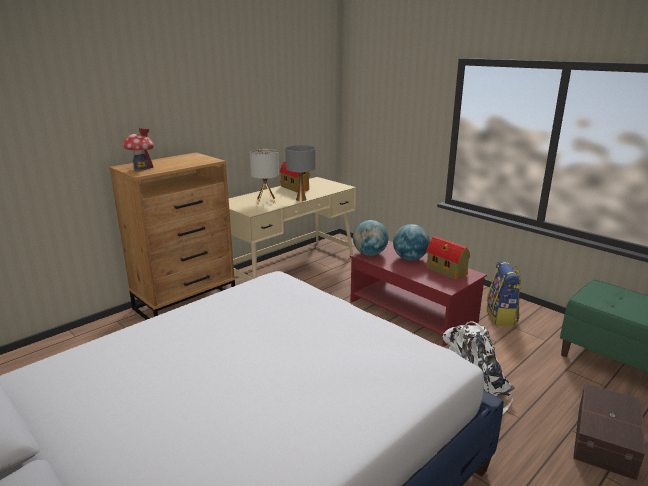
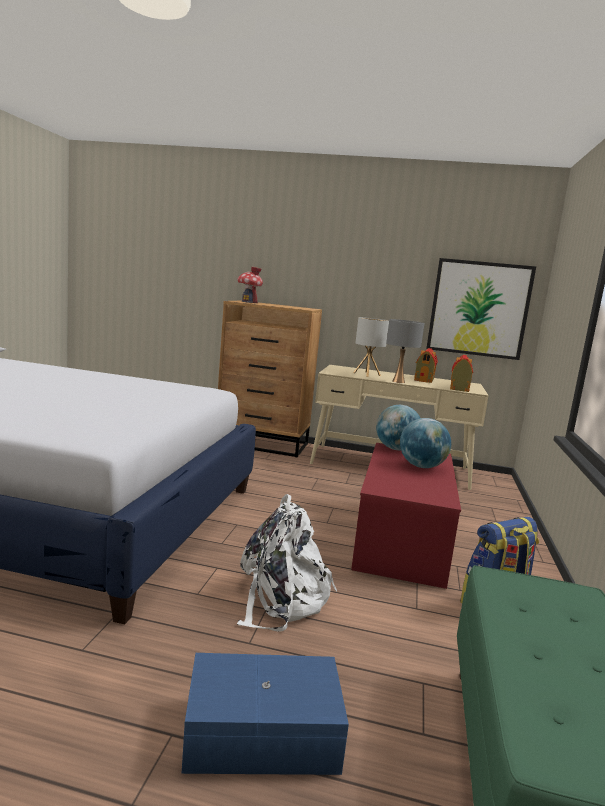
camera: 55 degrees right, 10 degrees down
toy house [426,236,470,280] -> toy house moved to [450,355,473,392]
brown storage box [573,383,645,480] -> blue storage box [182,653,349,775]
none -> picture [426,258,536,360]

